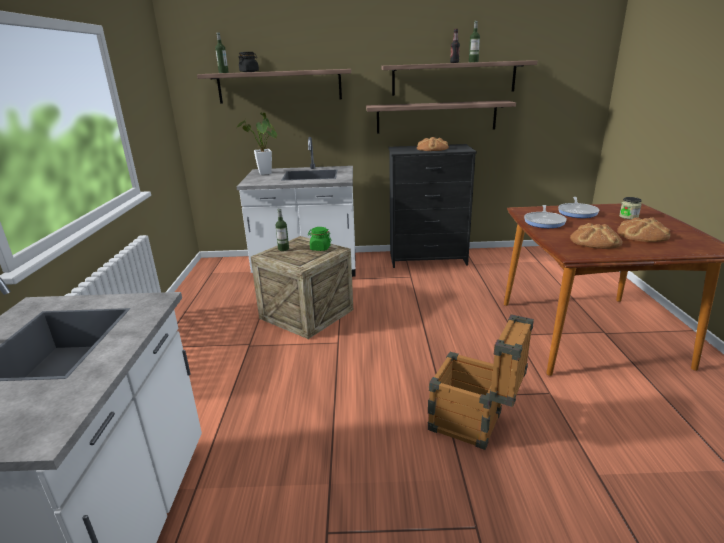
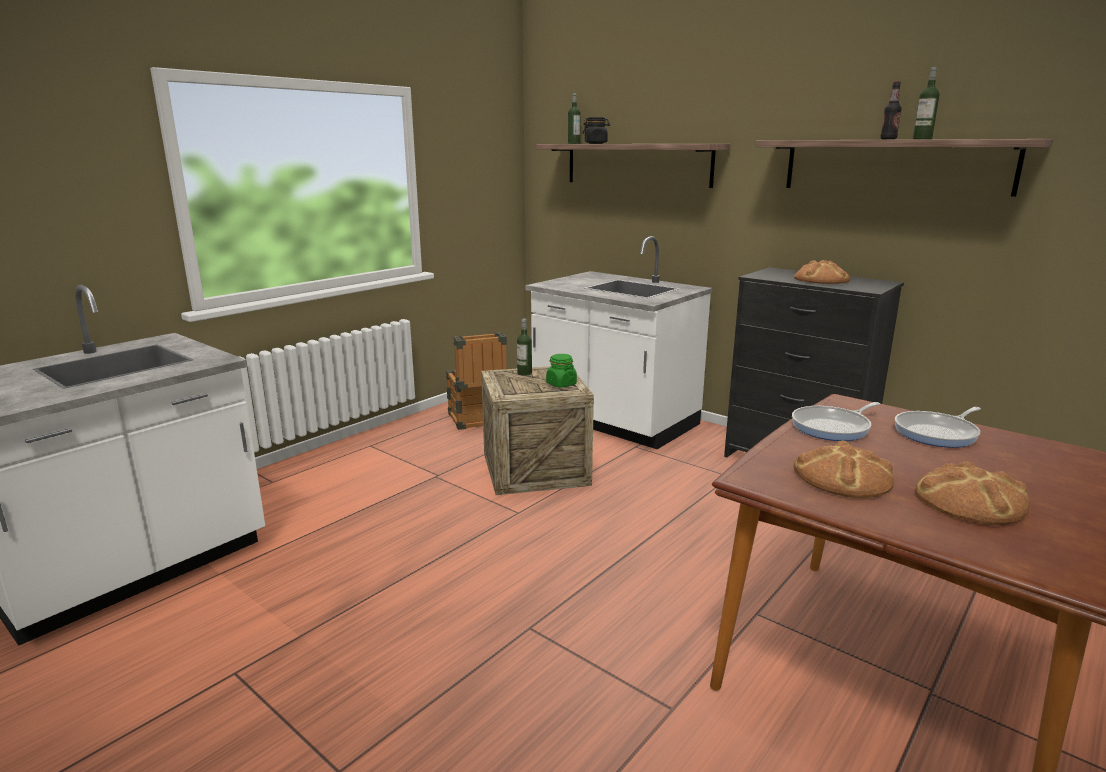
camera: 40 degrees right, 5 degrees down
potted plant [237,112,277,175] -> none
shelf [366,100,516,133] -> none
crate [428,314,534,450] -> crate moved to [446,332,507,430]
jar [619,197,642,219] -> none

